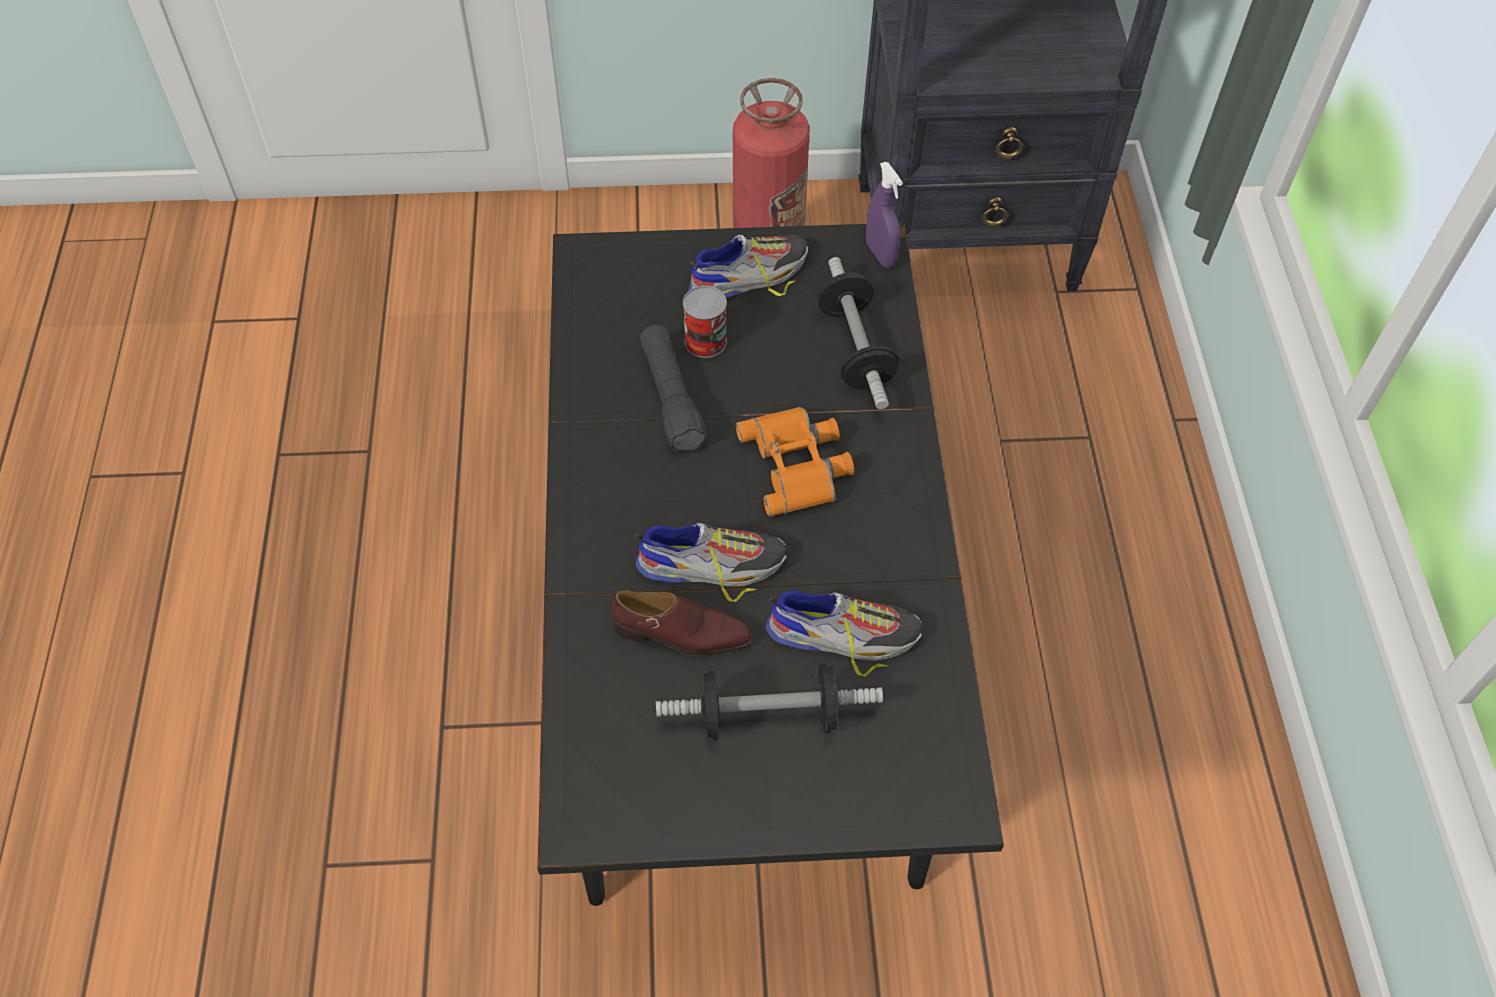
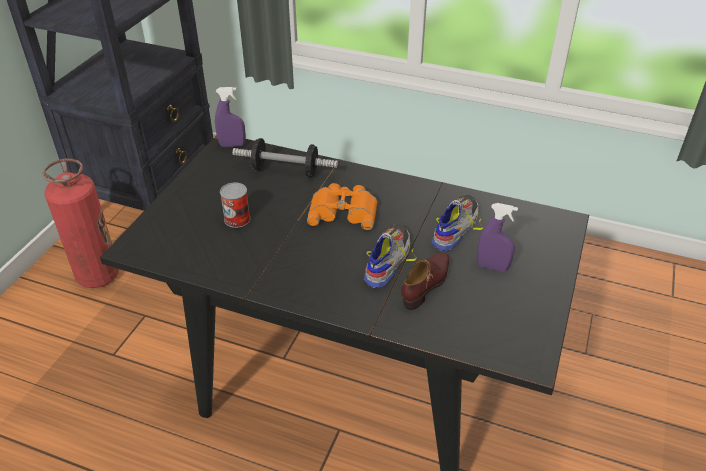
camera: 65 degrees left, 15 degrees down
black flashlight [640,325,707,453] -> none
dumbbell [656,664,883,741] -> purple spray bottle [477,203,518,272]
shoe [689,235,808,298] -> none

